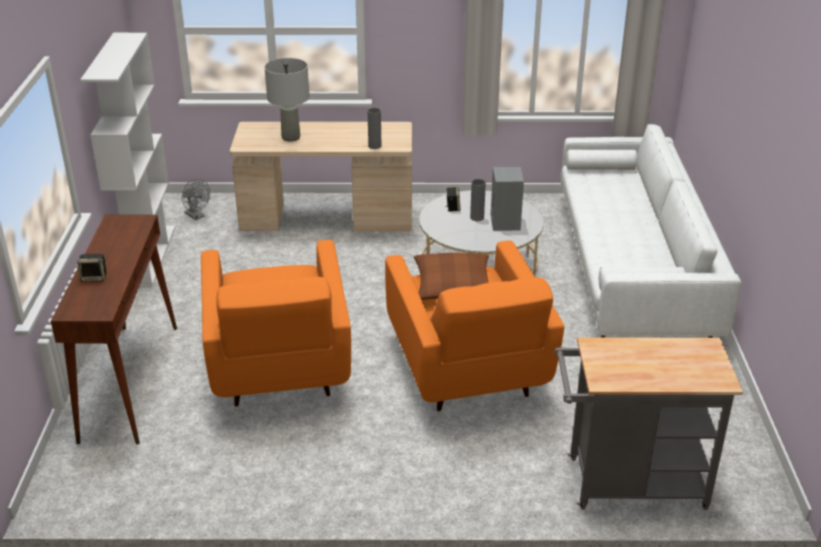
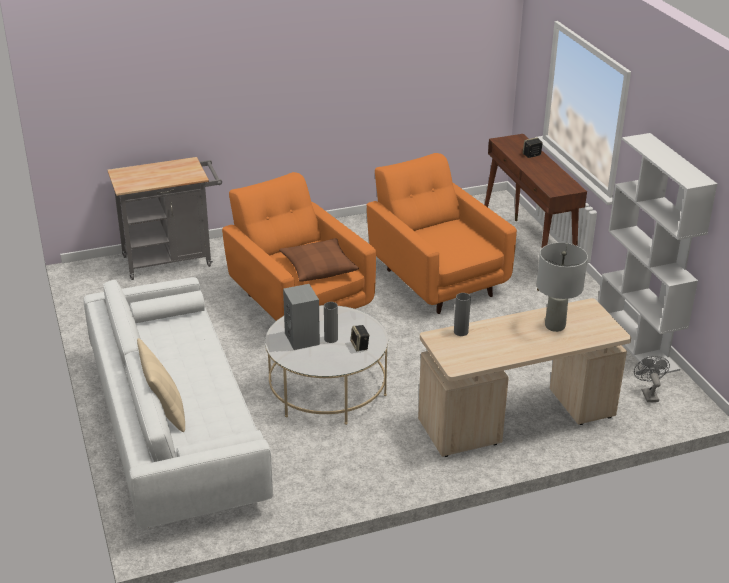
camera: 160 degrees right, 0 degrees up
grey fan [182,179,210,220] -> grey fan turned 60 degrees clockwise [634,356,670,402]
none -> beige pillow [137,338,185,432]

